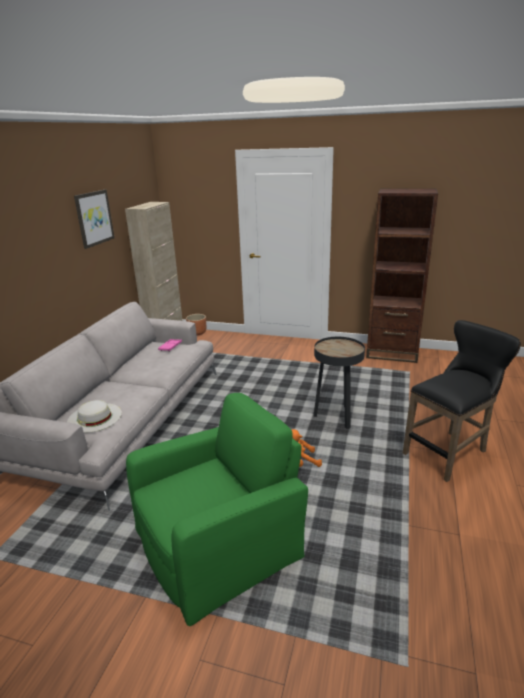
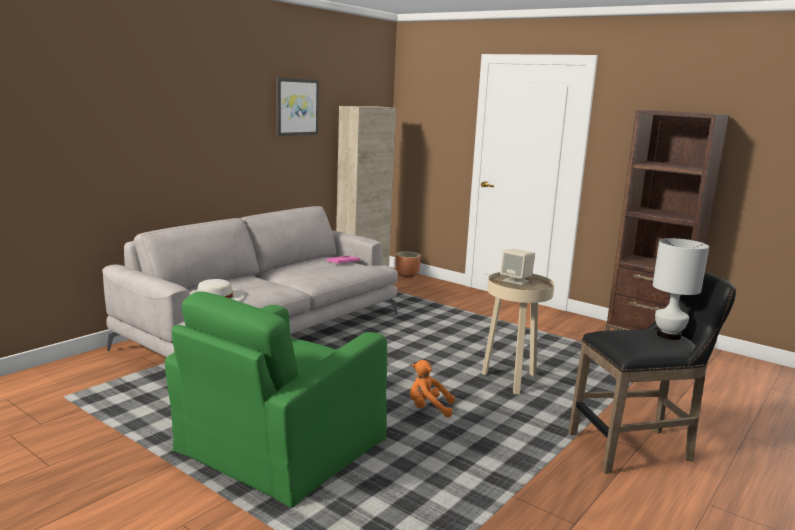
camera: 20 degrees right, 10 degrees down
green armchair [126,393,308,626] -> green armchair turned 135 degrees clockwise [165,291,387,508]
black side table [314,337,365,429] -> beige side table [482,272,554,394]
none -> beige speaker [500,249,535,285]
none -> white table lamp [653,238,709,340]

